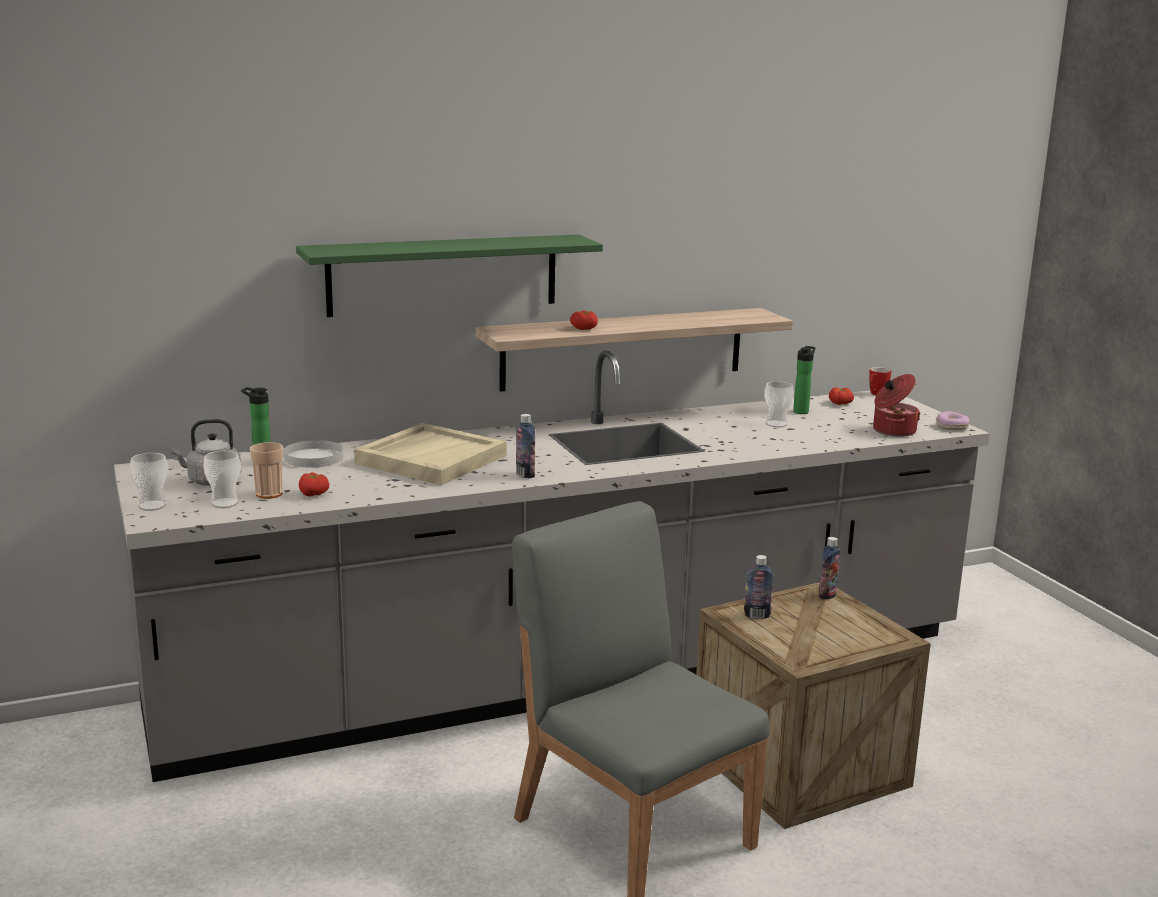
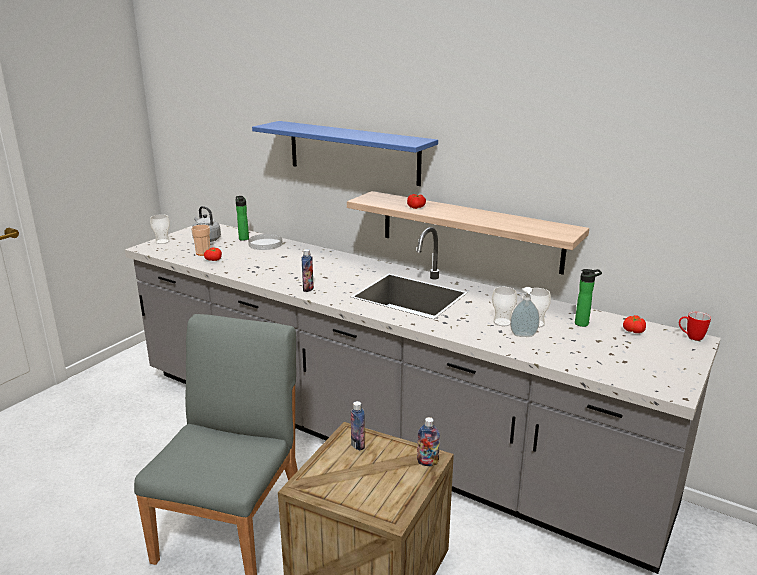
camera: 55 degrees right, 5 degrees up
cup [203,451,241,508] -> cup moved to [492,287,517,326]
green shelf [296,235,603,317] -> blue shelf [252,121,438,186]
beige tray [354,423,506,485] -> none
cooking pot [873,374,920,437] -> none
donut [936,411,970,430] -> none
none -> soap dispenser [510,287,540,337]

